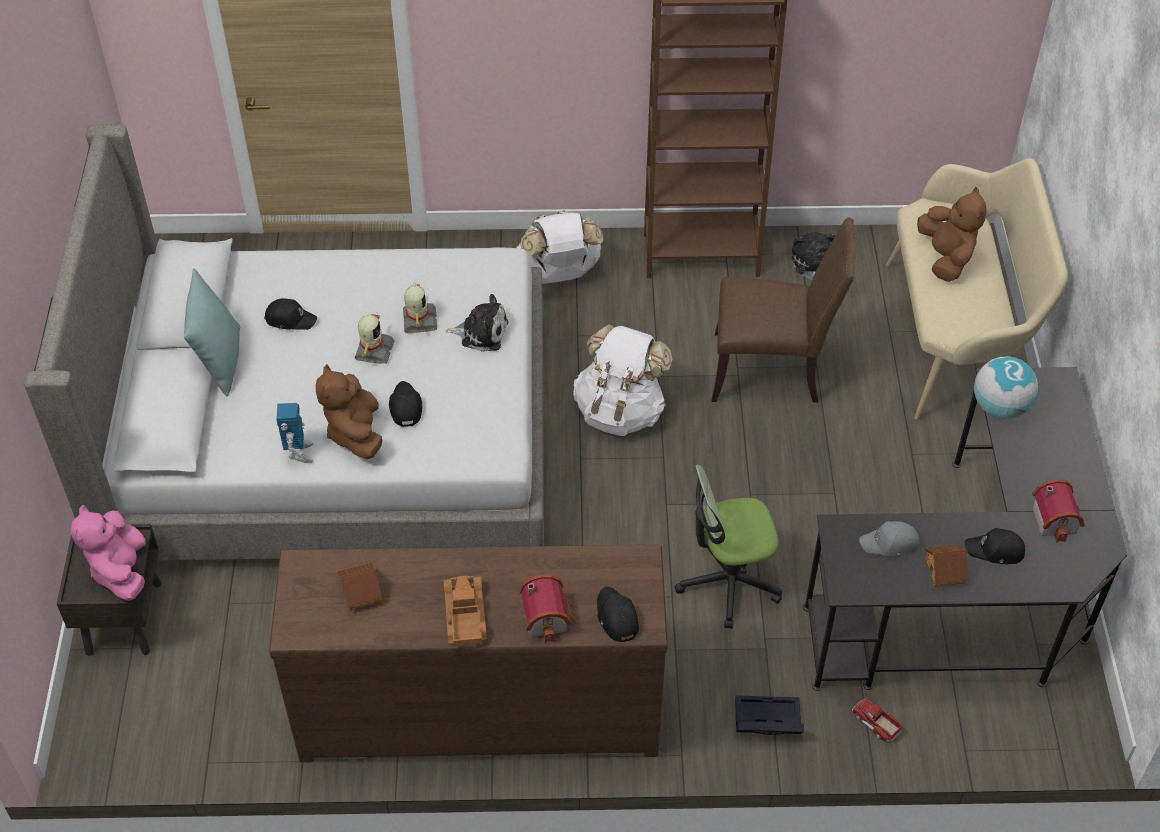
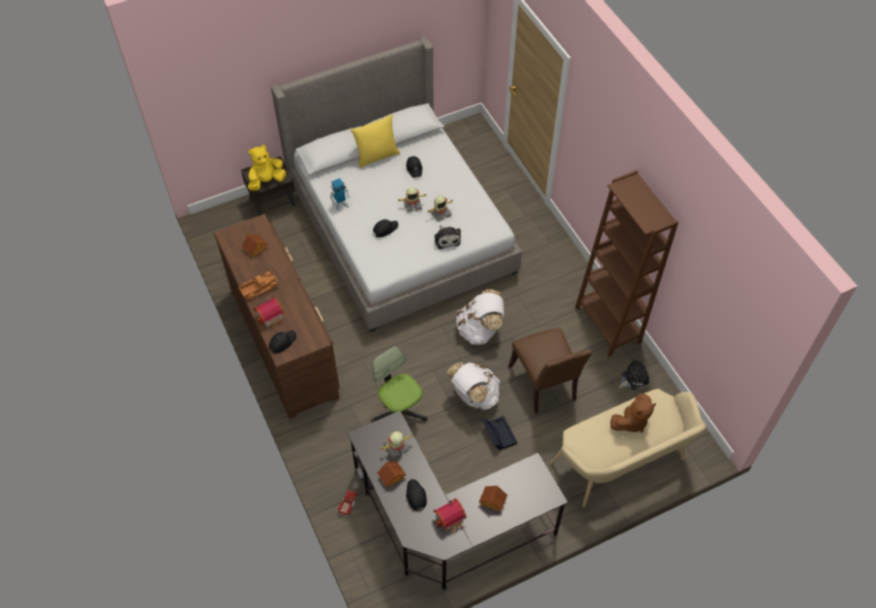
camera: 65 degrees right, 5 degrees up
pink plush toy [71,505,146,601] -> yellow plush toy [248,145,286,191]
turquoise pillow [184,268,240,396] -> yellow pillow [351,114,400,168]
brown plush toy [316,364,383,459] -> none
white backpack [516,210,603,284] -> white backpack moved to [446,362,501,410]
black storage box [735,696,804,735] -> black storage box moved to [482,416,517,450]
grey cap [859,521,919,556] -> toy robot [381,431,412,458]
globe [974,356,1038,419] -> none
none -> toy house [479,485,508,512]

